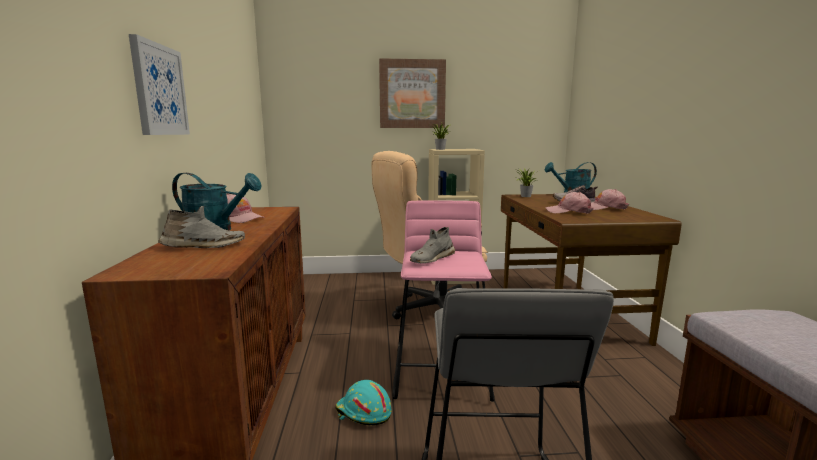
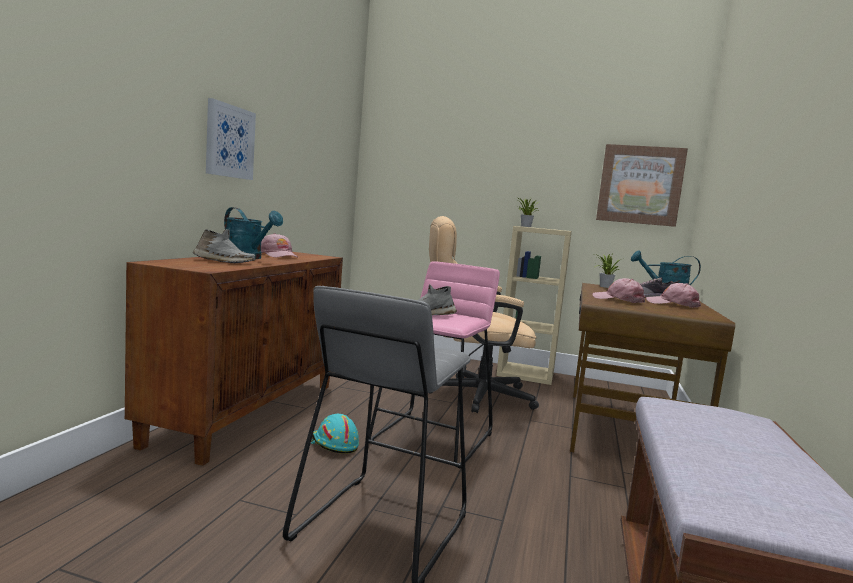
camera: 20 degrees right, 5 degrees down
picture [379,58,446,128] -> picture moved to [596,144,688,227]

